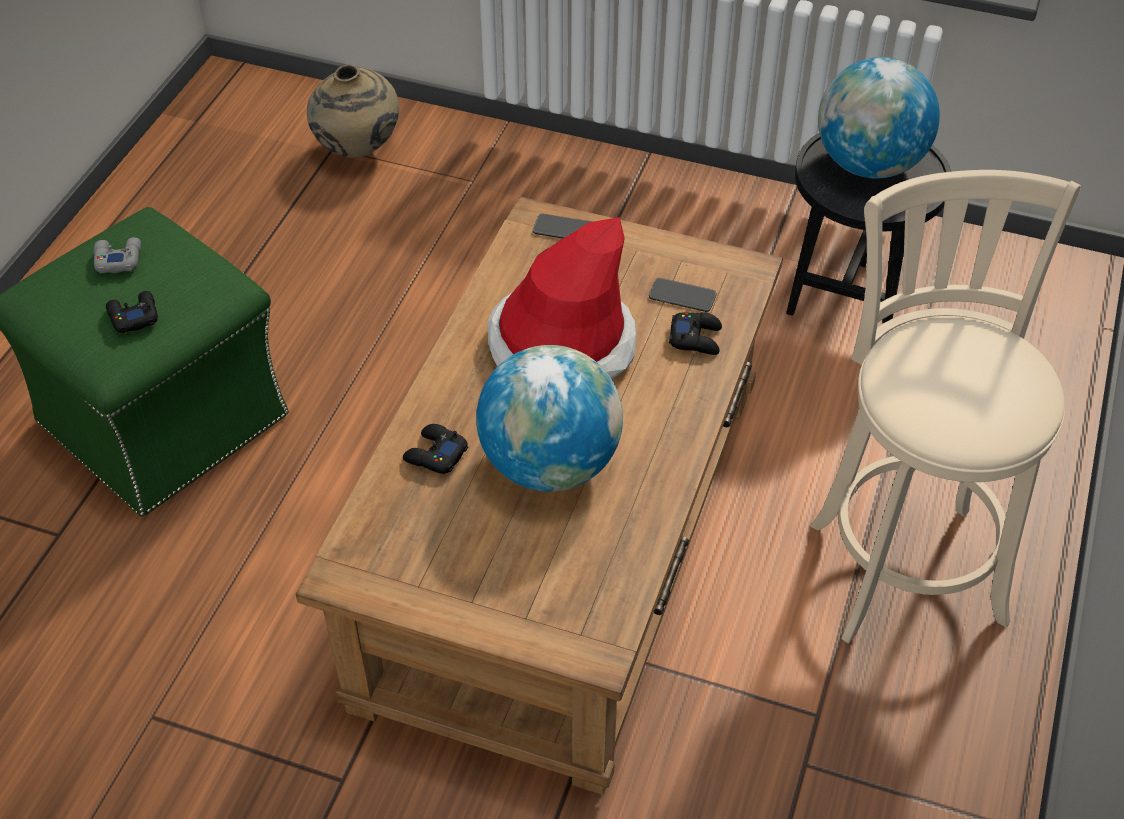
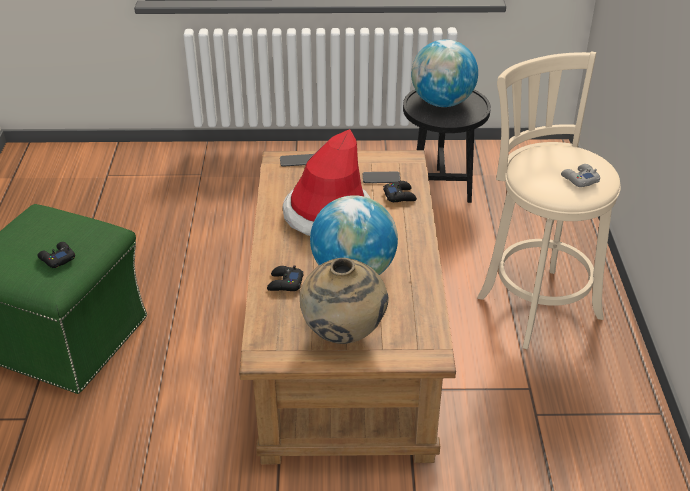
camera: 20 degrees left, 10 degrees down
grey game controller [93,237,141,273] -> grey game controller moved to [561,164,600,187]
beige vase [307,65,399,158] -> beige vase moved to [300,258,389,344]

